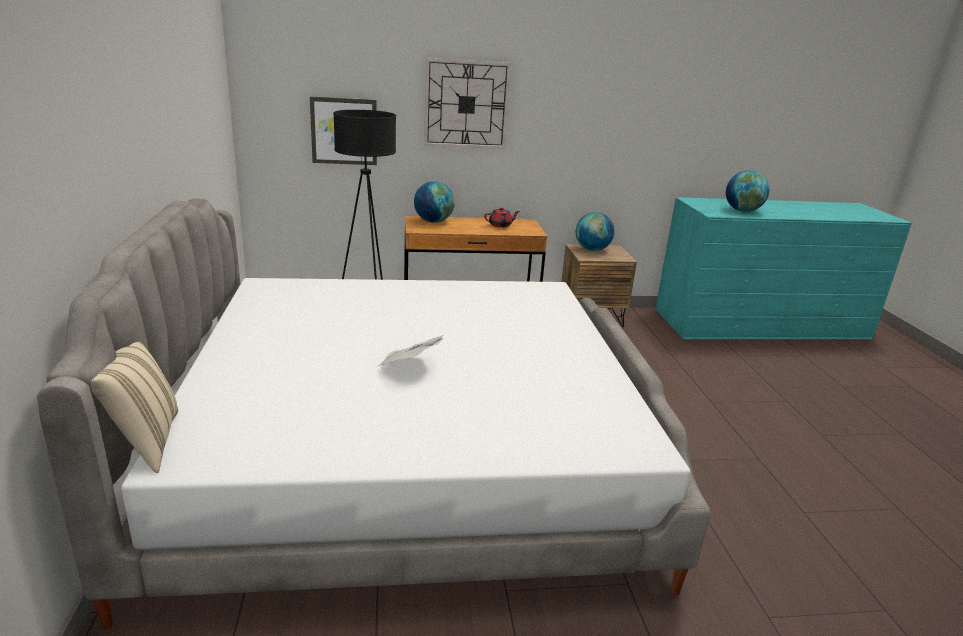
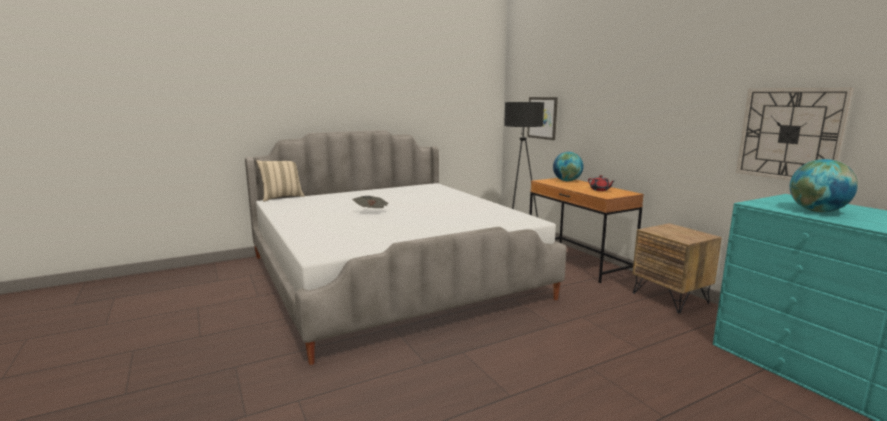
camera: 70 degrees right, 10 degrees down
wall clock [424,58,511,149] -> wall clock moved to [736,88,854,180]
globe [576,212,615,251] -> none

